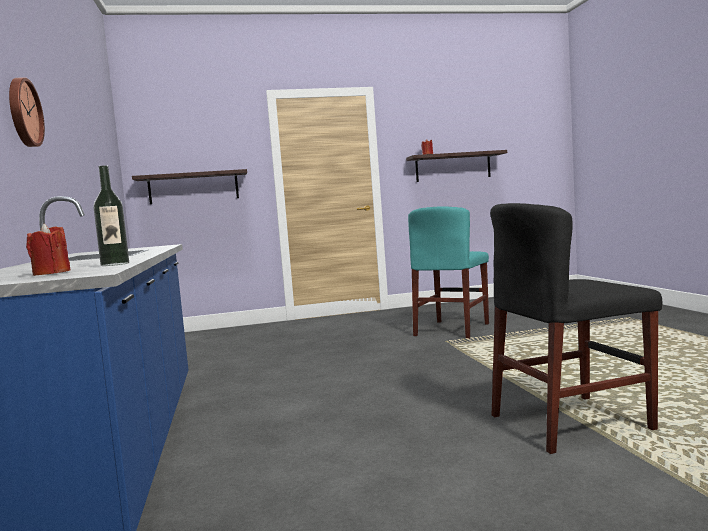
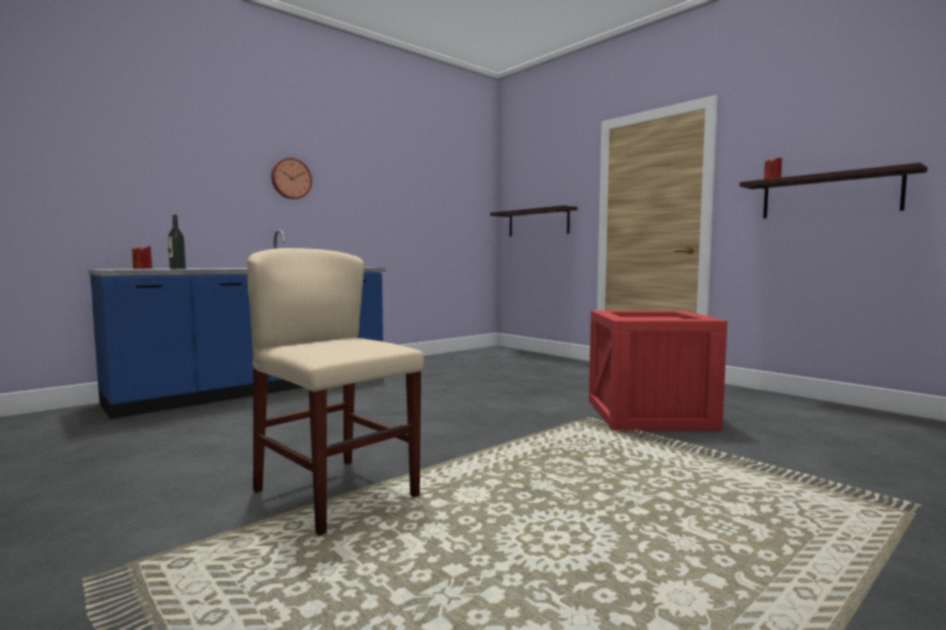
camera: 60 degrees right, 0 degrees up
turquoise chair [408,206,489,339] -> crate [589,310,728,431]
black chair [490,203,662,454] -> beige chair [247,248,424,536]

